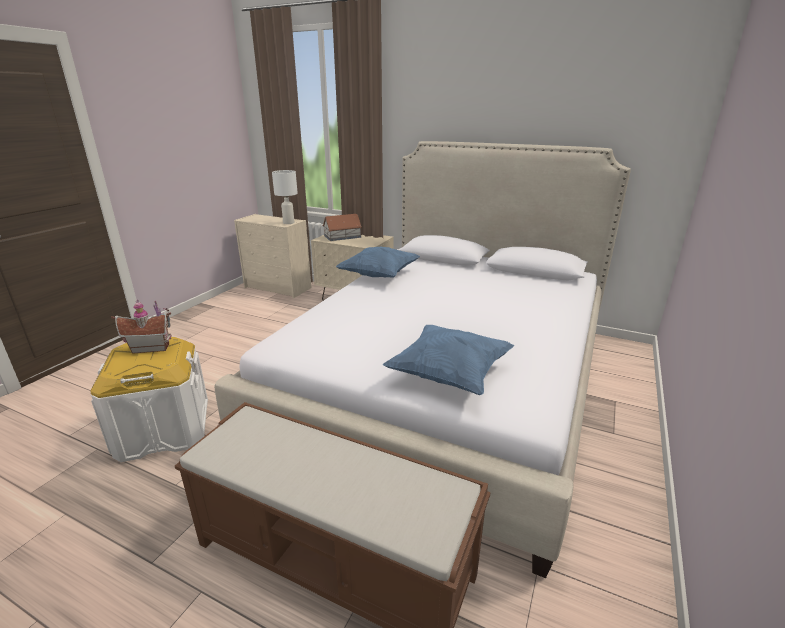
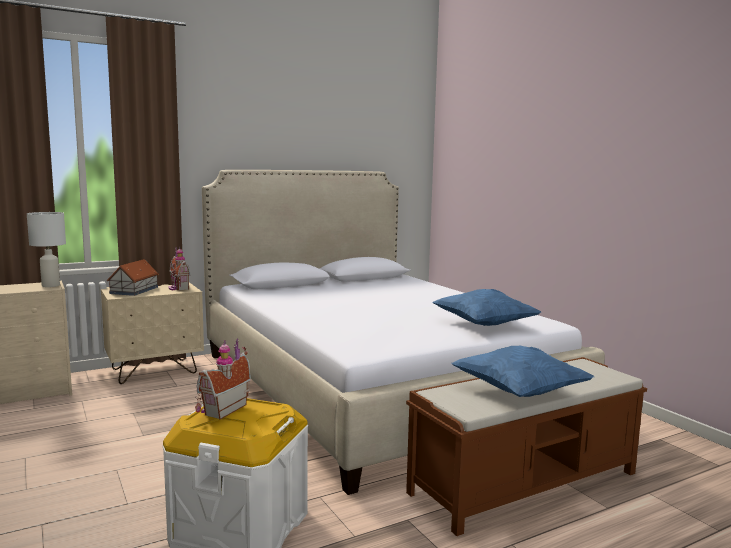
camera: 55 degrees left, 15 degrees down
blue pillow [336,246,420,277] -> blue pillow moved to [451,346,594,397]
none -> toy house [168,246,191,291]

